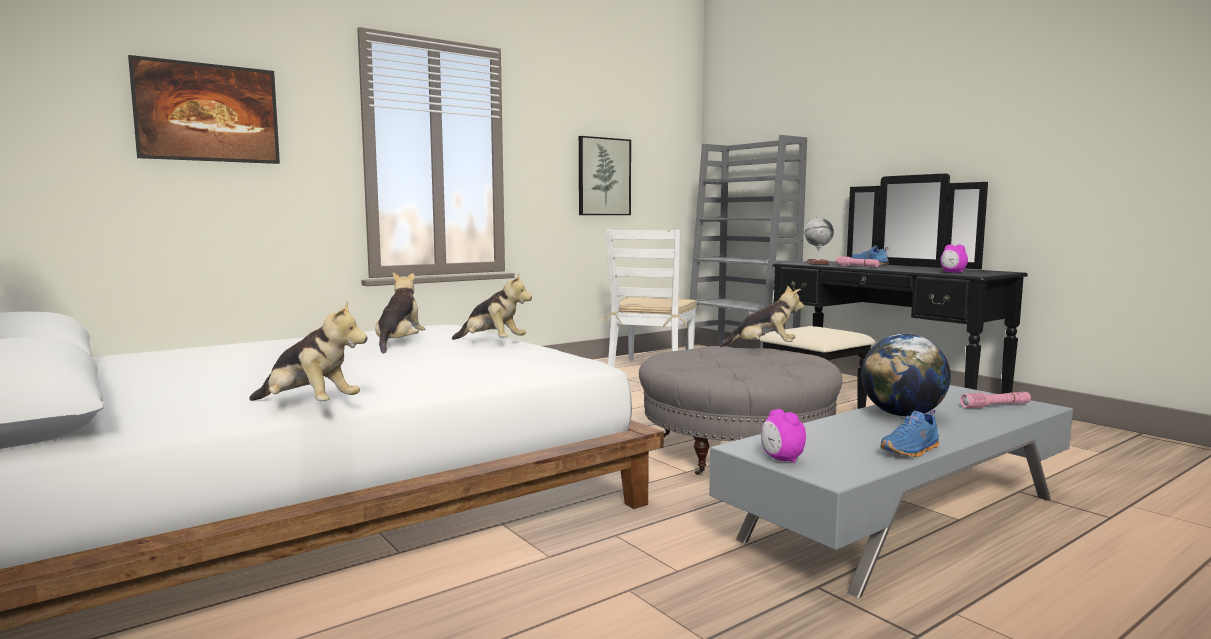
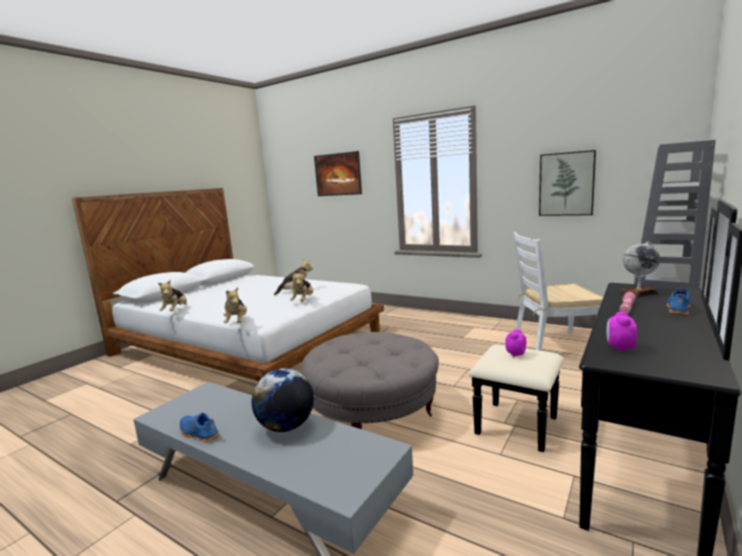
camera: 70 degrees right, 5 degrees up
plush toy [720,286,804,347] -> plush toy moved to [223,287,247,323]
alarm clock [761,409,806,463] -> alarm clock moved to [505,329,526,357]
pink flashlight [960,392,1031,408] -> none

